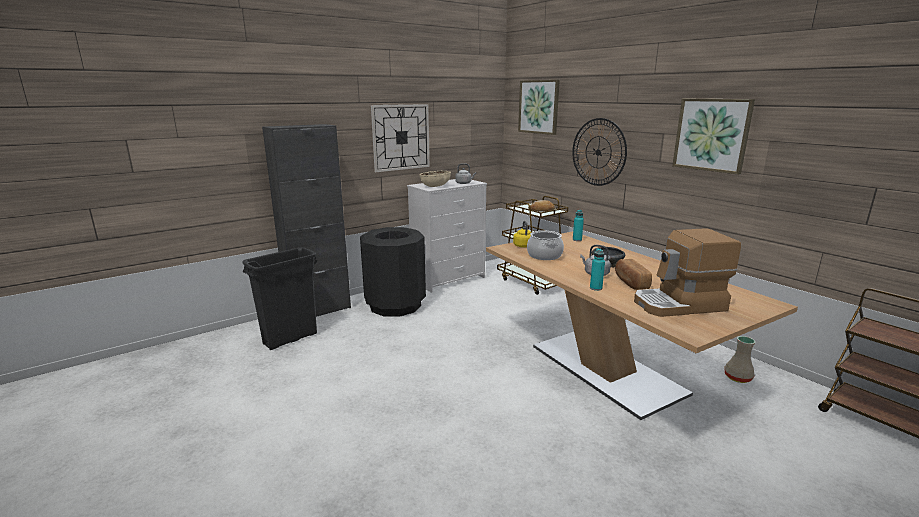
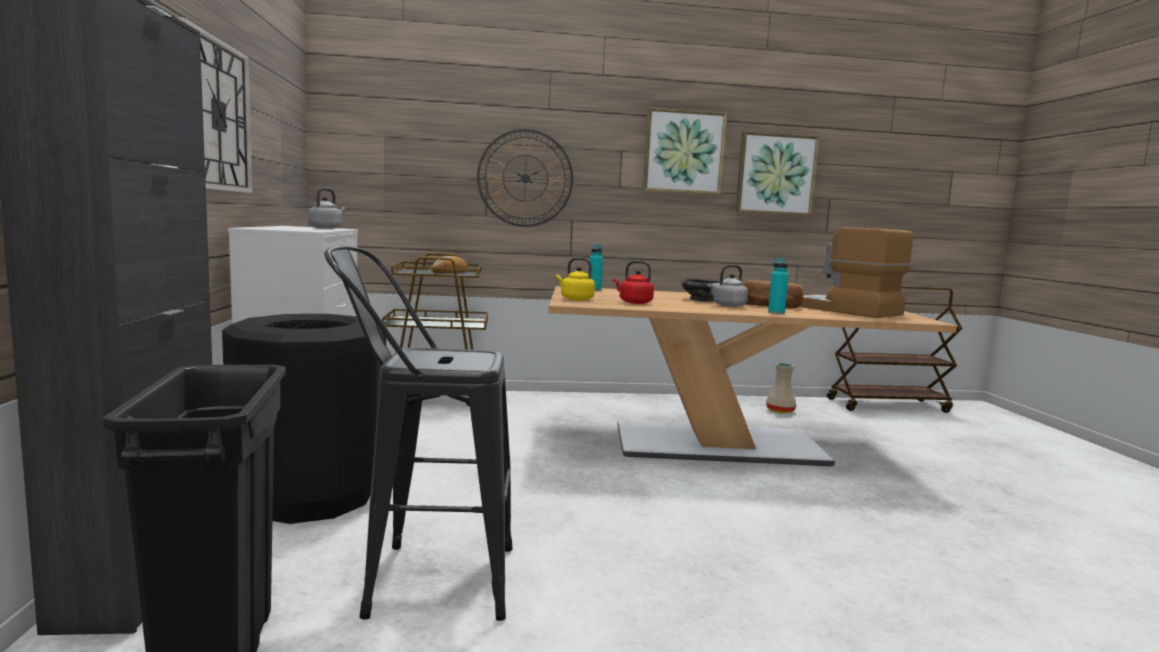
camera: 60 degrees left, 10 degrees down
beige bowl [419,171,451,187] -> none
picture [518,80,560,135] -> picture moved to [735,131,820,216]
cooking pot [527,231,564,260] -> red kettle [613,261,654,304]
coffee machine [634,228,741,317] -> coffee machine turned 120 degrees clockwise [799,227,913,318]
none -> black stool [324,245,513,621]

